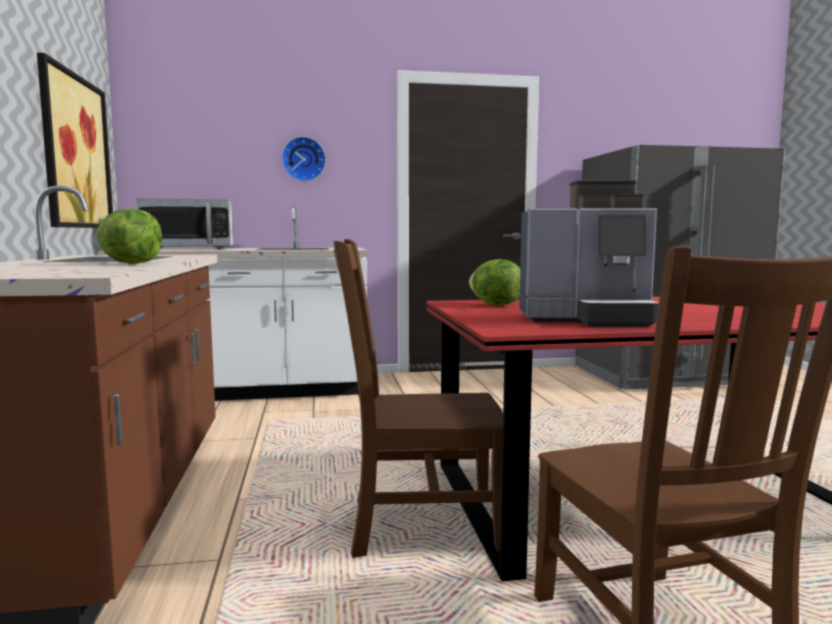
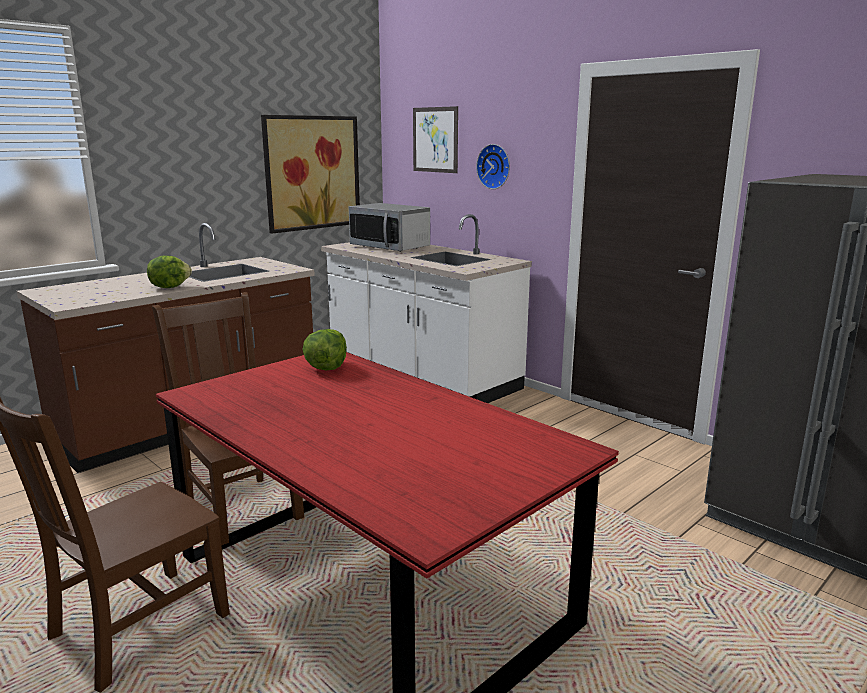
camera: 55 degrees right, 10 degrees up
coffee machine [519,180,659,327] -> none
none -> picture [413,106,458,173]

